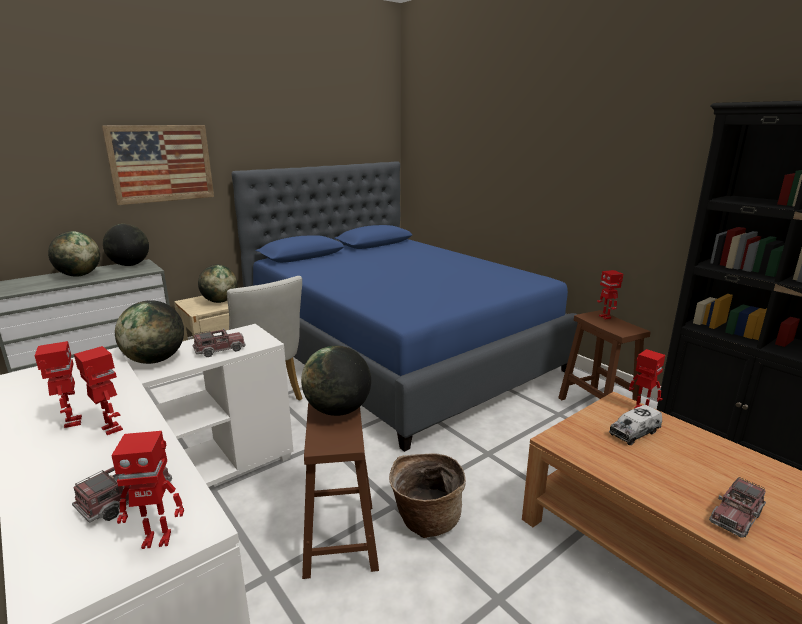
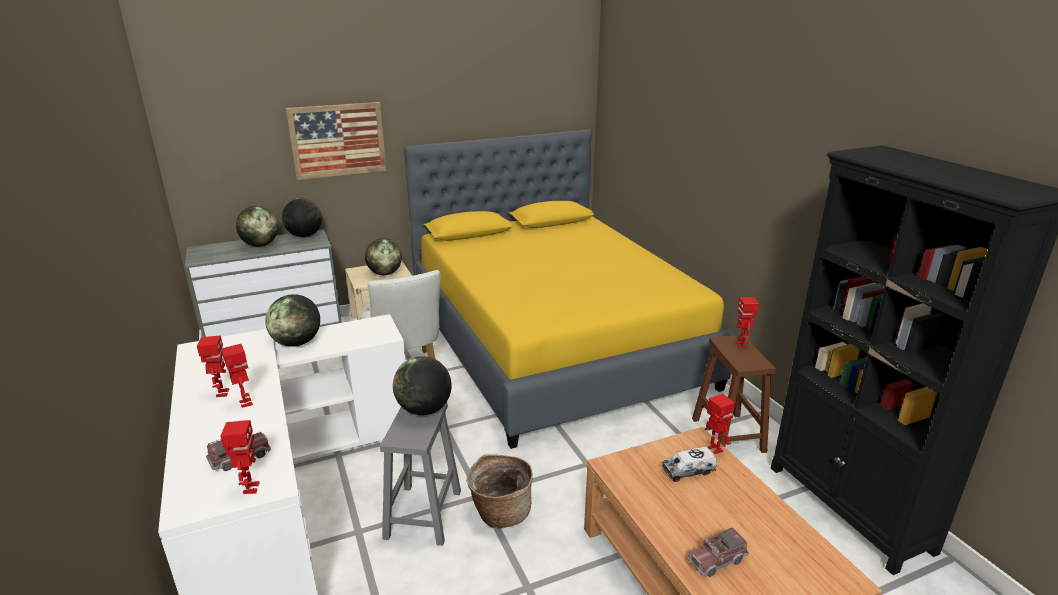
camera: 15 degrees right, 5 degrees up
toy robot [111,431,184,549] -> toy robot turned 105 degrees counterclockwise [220,420,260,494]
toy truck [193,328,246,357] -> none
blue bed [231,161,578,452] -> yellow bed [404,130,736,449]
brown stool [302,403,379,579] -> grey stool [380,402,461,546]

